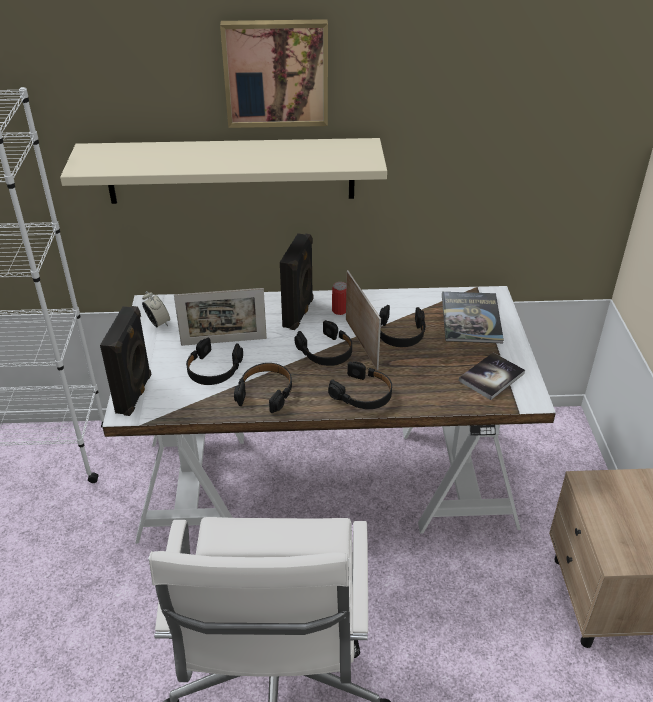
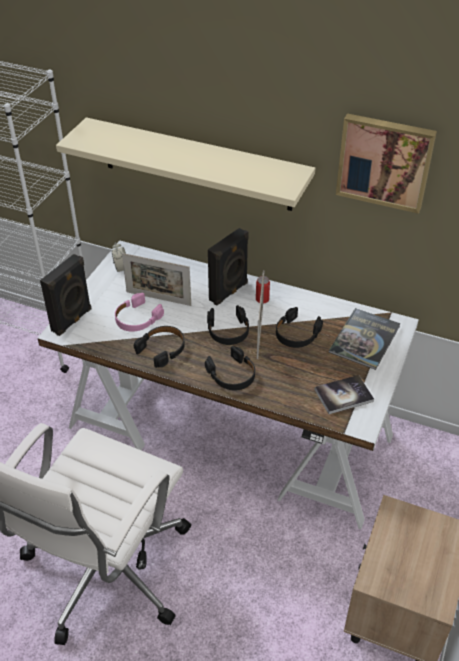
camera: 25 degrees right, 5 degrees up
black headphones [186,338,243,385] -> pink headphones [115,293,164,332]
picture [220,19,328,128] -> picture moved to [336,113,437,214]

